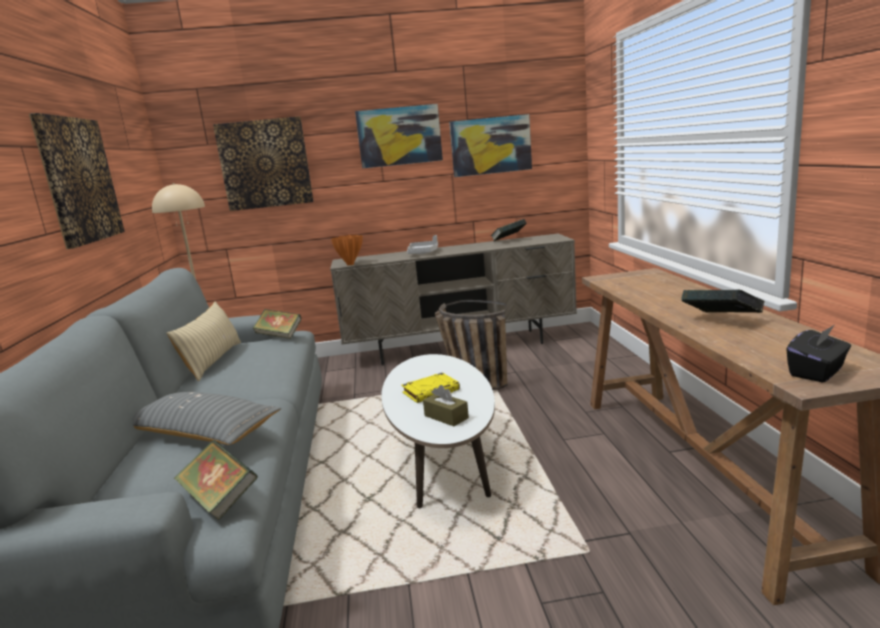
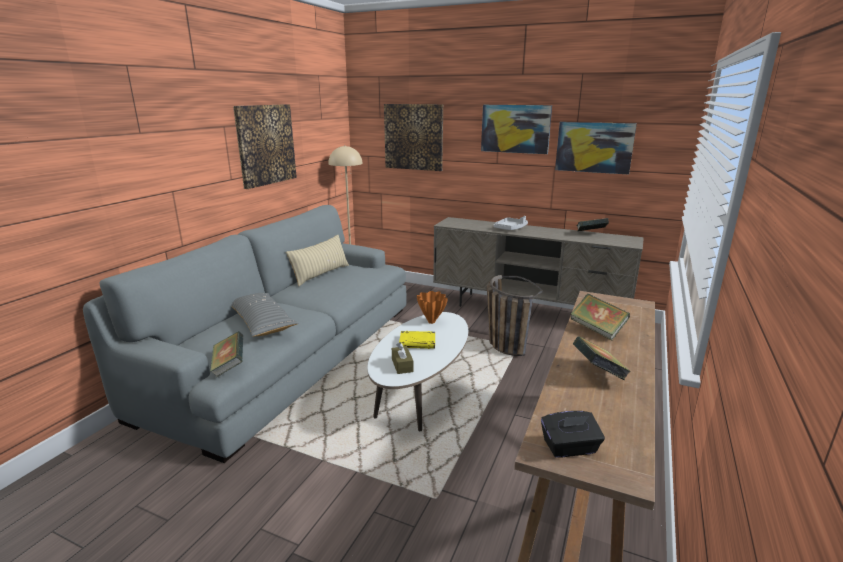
camera: 30 degrees right, 5 degrees up
book [253,309,302,339] -> book moved to [570,294,630,340]
orange vase [331,235,363,265] -> orange vase moved to [417,291,448,324]

